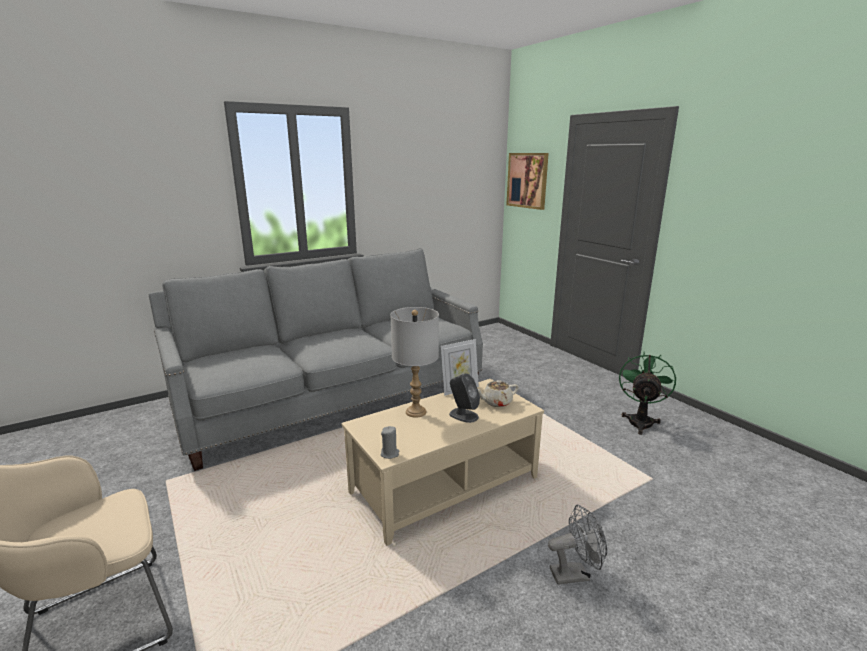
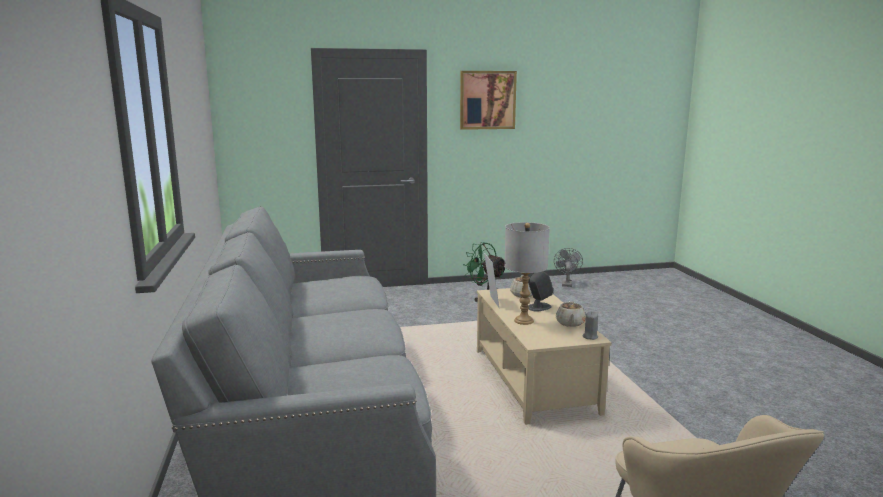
camera: 70 degrees left, 5 degrees down
picture [506,153,549,210] -> picture moved to [460,71,517,130]
grey fan [548,504,607,585] -> grey fan moved to [554,248,583,287]
none -> beige teapot [556,301,586,327]

